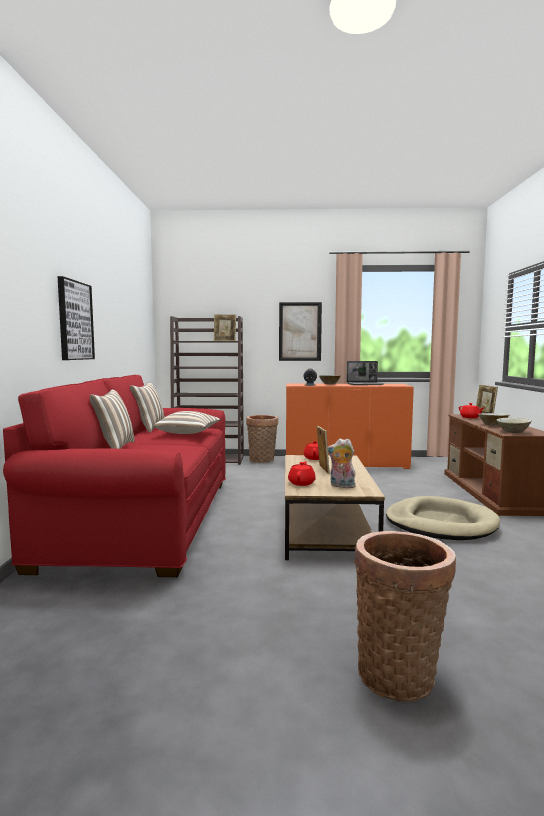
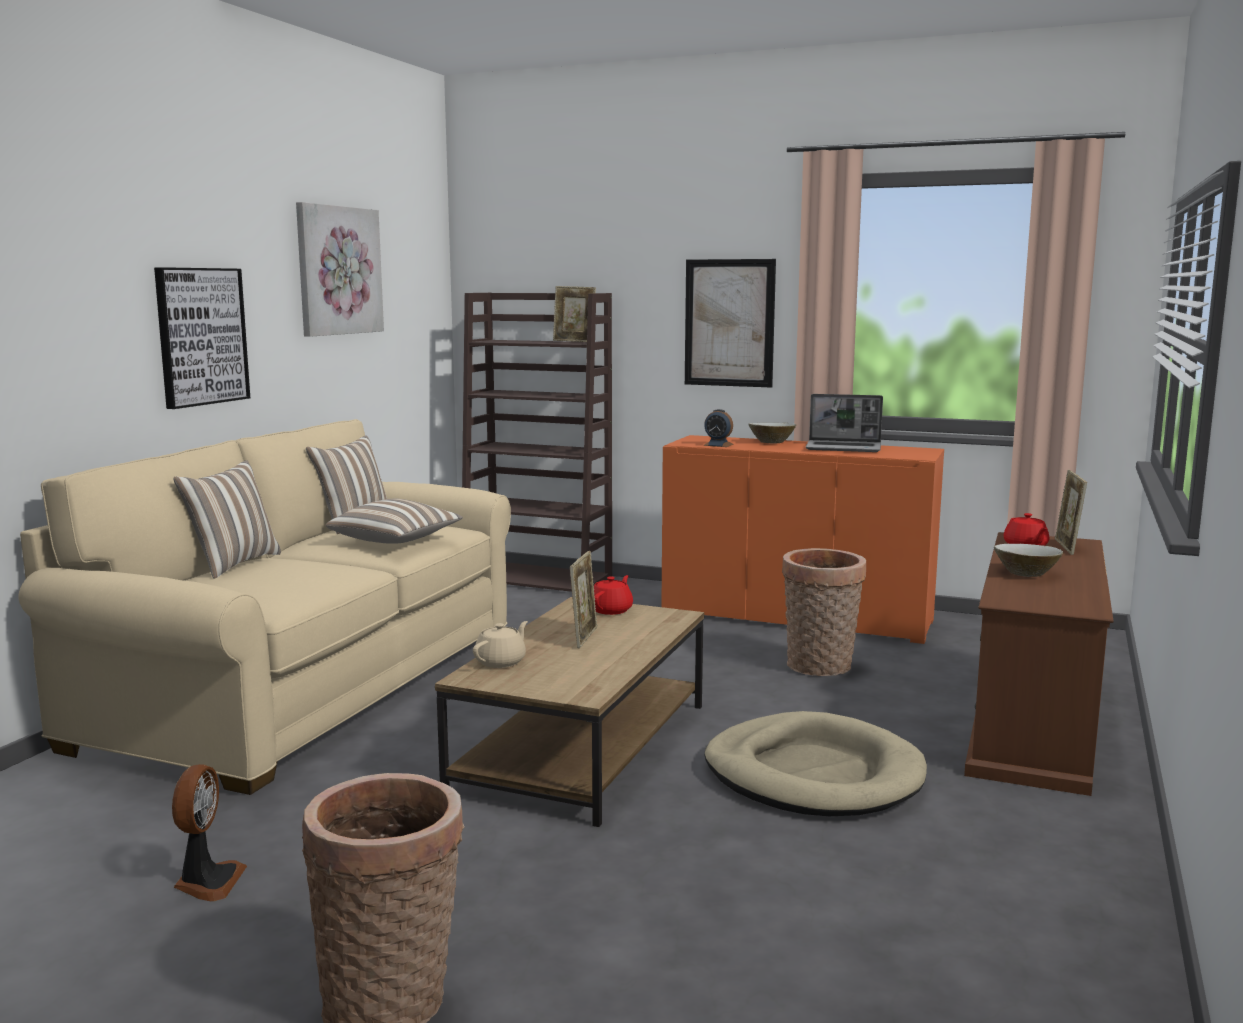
camera: 20 degrees right, 5 degrees up
red sofa [3,375,226,577] -> beige sofa [19,419,511,795]
basket [246,415,278,463] -> basket moved to [782,548,866,676]
red teapot [288,461,316,486] -> beige teapot [473,621,528,668]
plush toy [327,438,357,488] -> none
beige bowl [496,418,531,433] -> none
none -> fan [172,764,247,901]
none -> picture [296,202,384,337]

